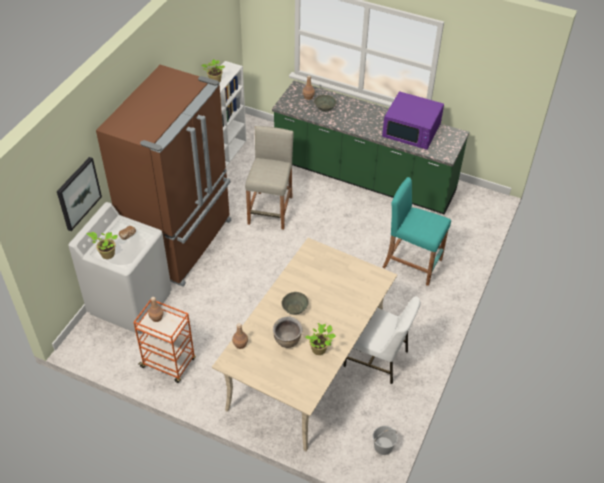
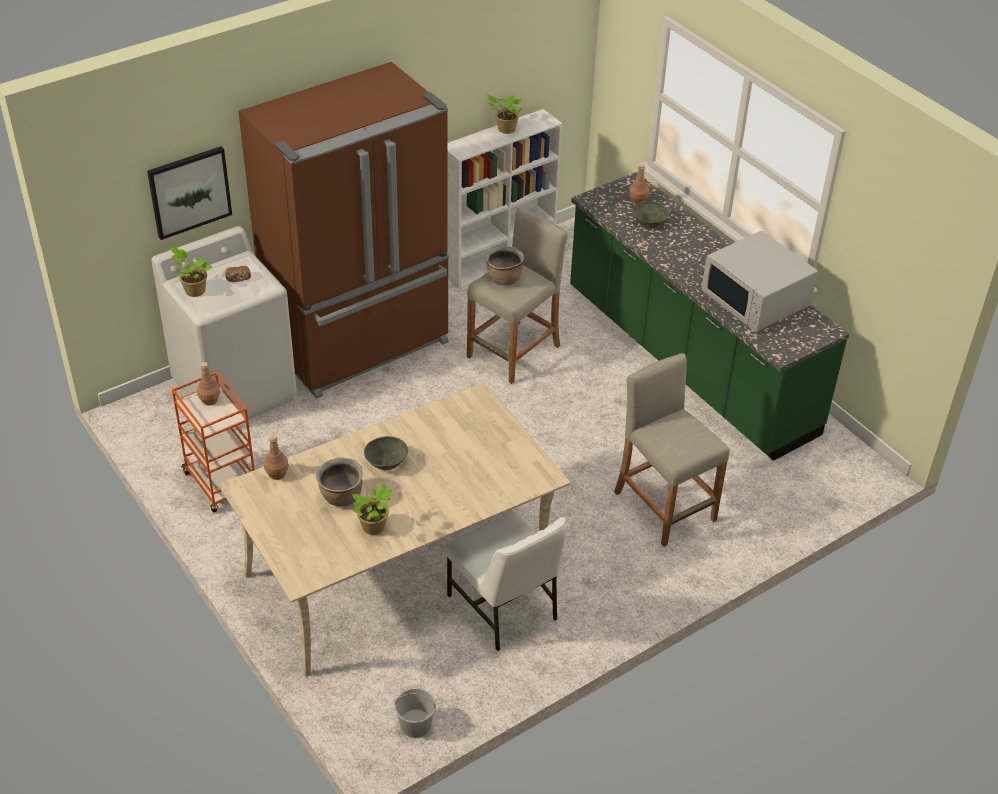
camera: 30 degrees right, 5 degrees down
purple microwave [382,91,444,150] -> white microwave [702,231,818,332]
turquoise stool [382,177,451,286] -> beige stool [614,353,730,547]
none -> brown cooking pot [485,246,524,286]

